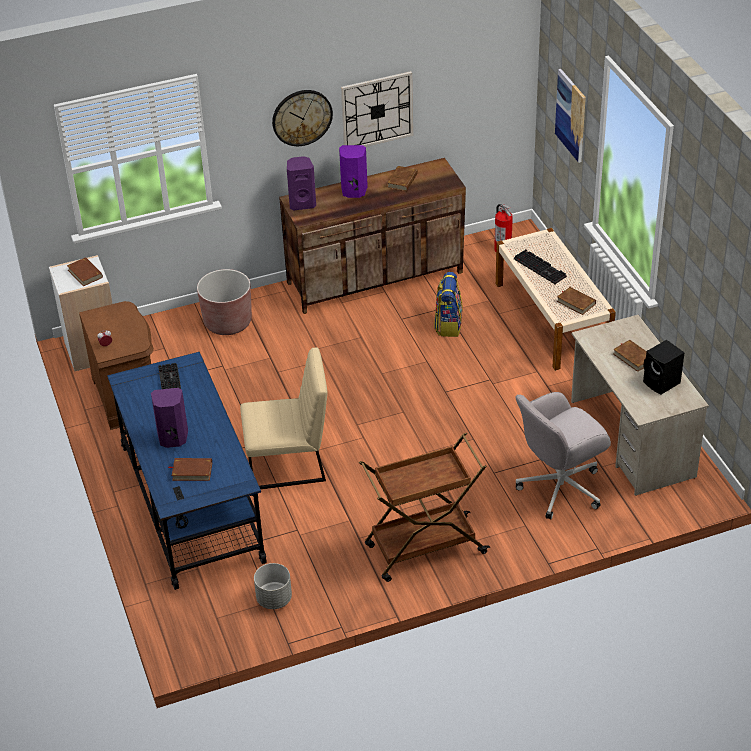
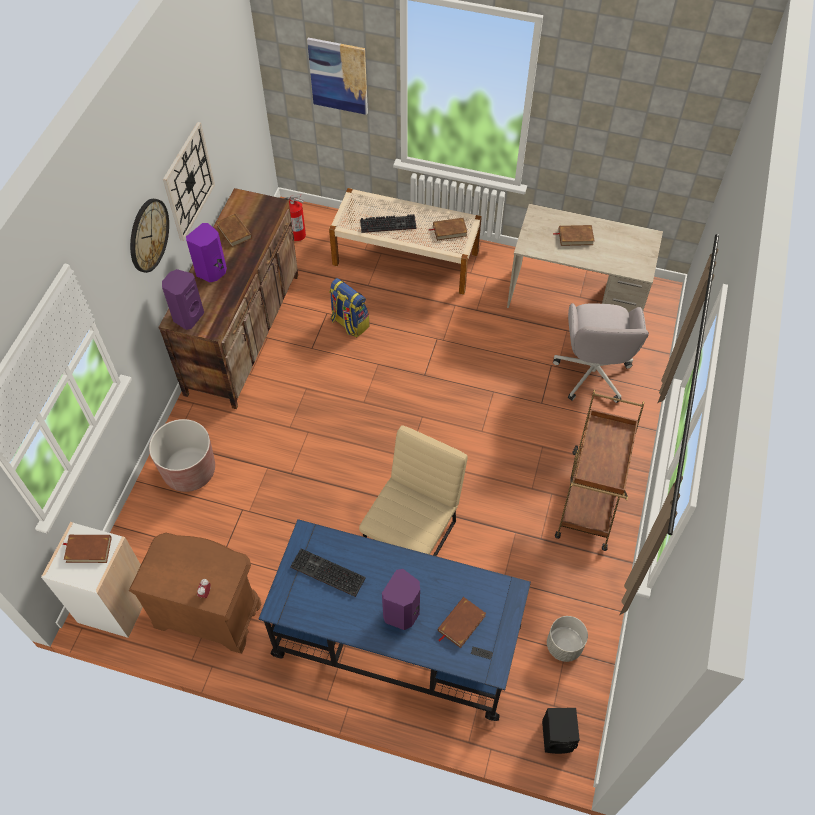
camera: 55 degrees left, 15 degrees up
black speaker [643,340,685,395] -> black speaker moved to [542,708,580,754]

